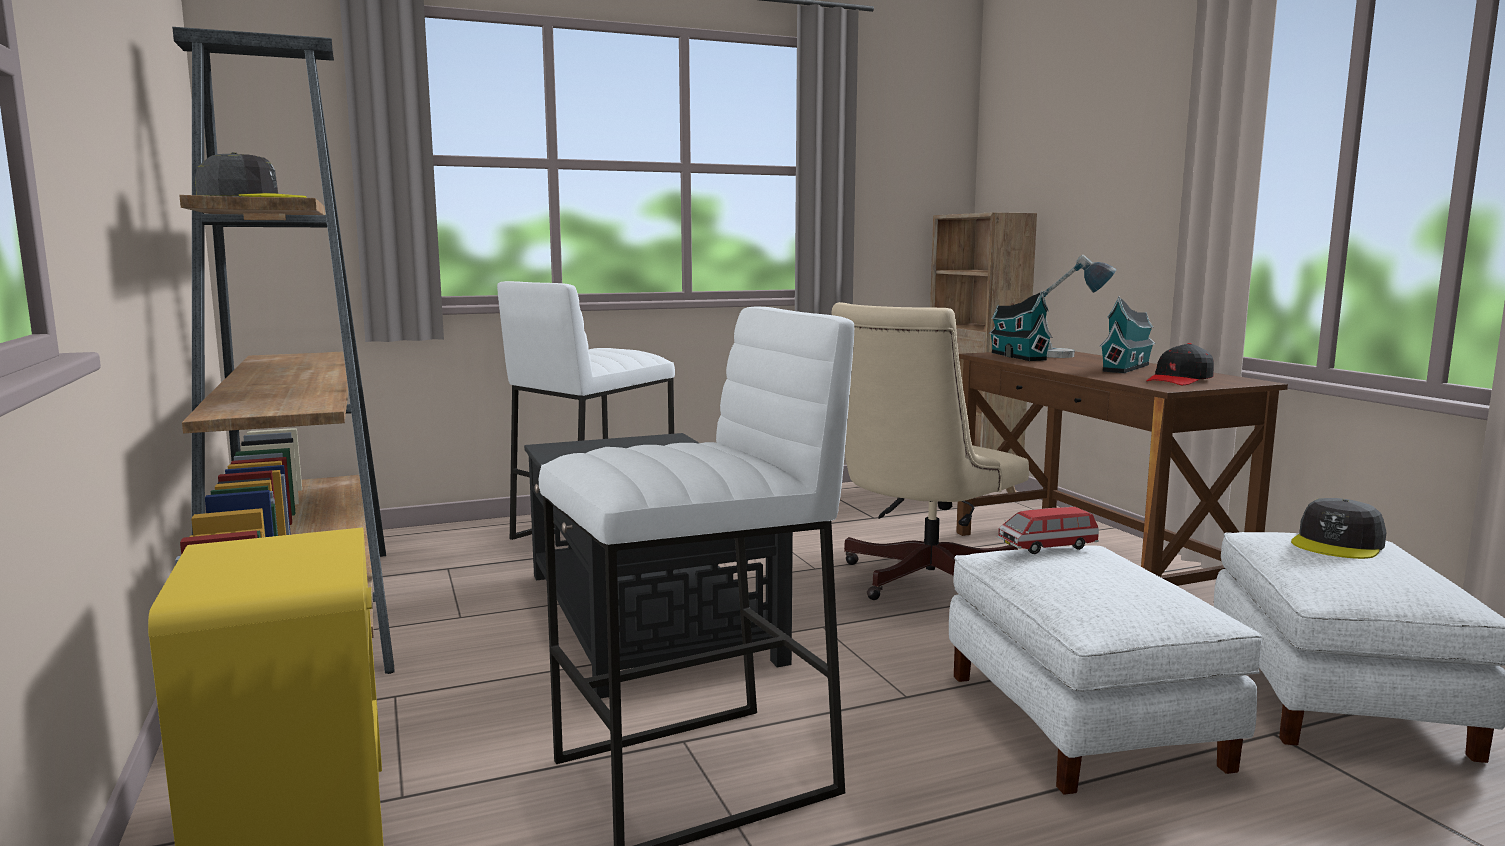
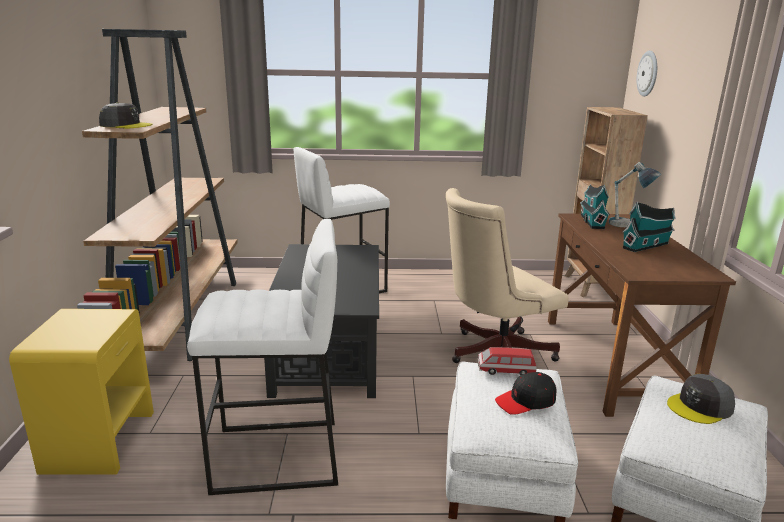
camera: 20 degrees right, 10 degrees up
black cap [1146,343,1214,385] -> black cap moved to [495,372,556,415]
none -> wall clock [637,51,657,97]

